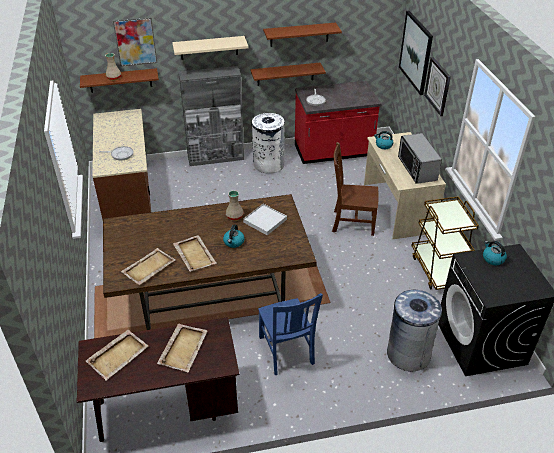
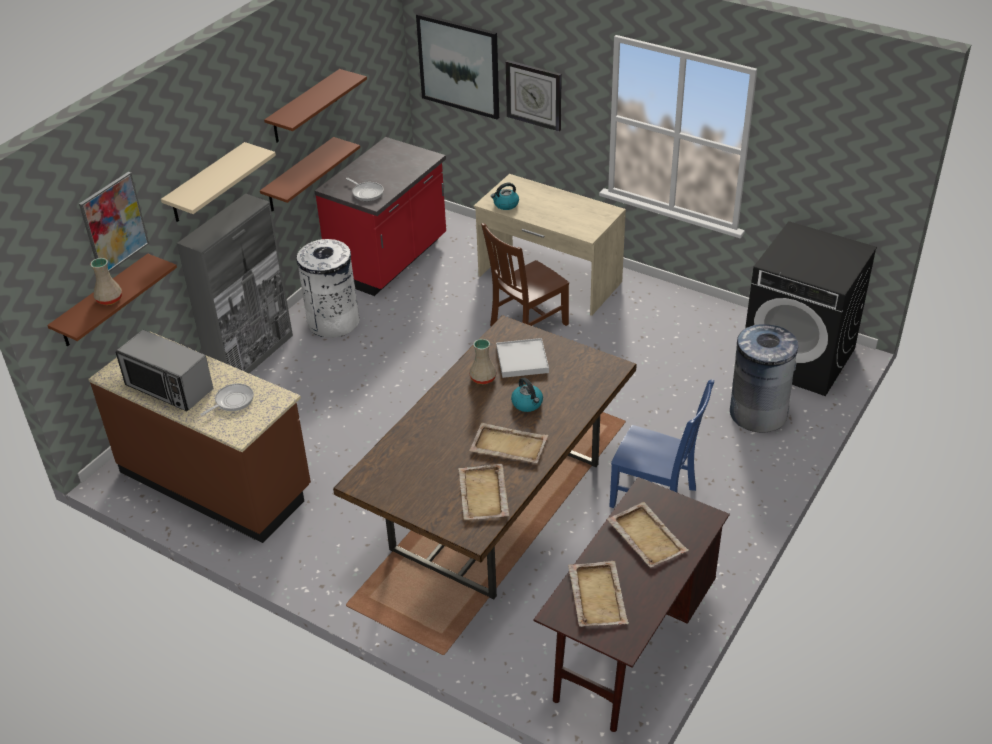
camera: 45 degrees left, 0 degrees up
microwave [398,133,442,184] -> microwave moved to [115,330,213,412]
brown cart [411,196,479,290] -> none
kettle [483,241,507,265] -> none

